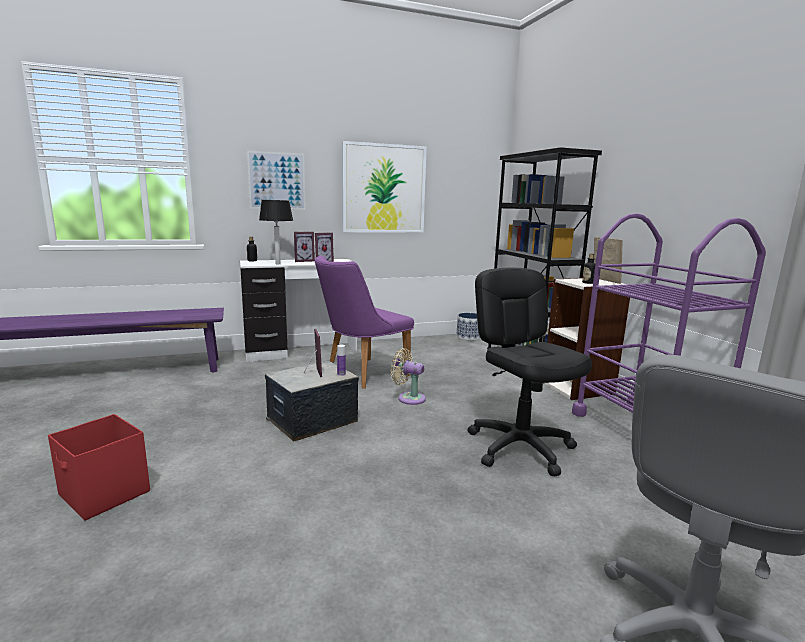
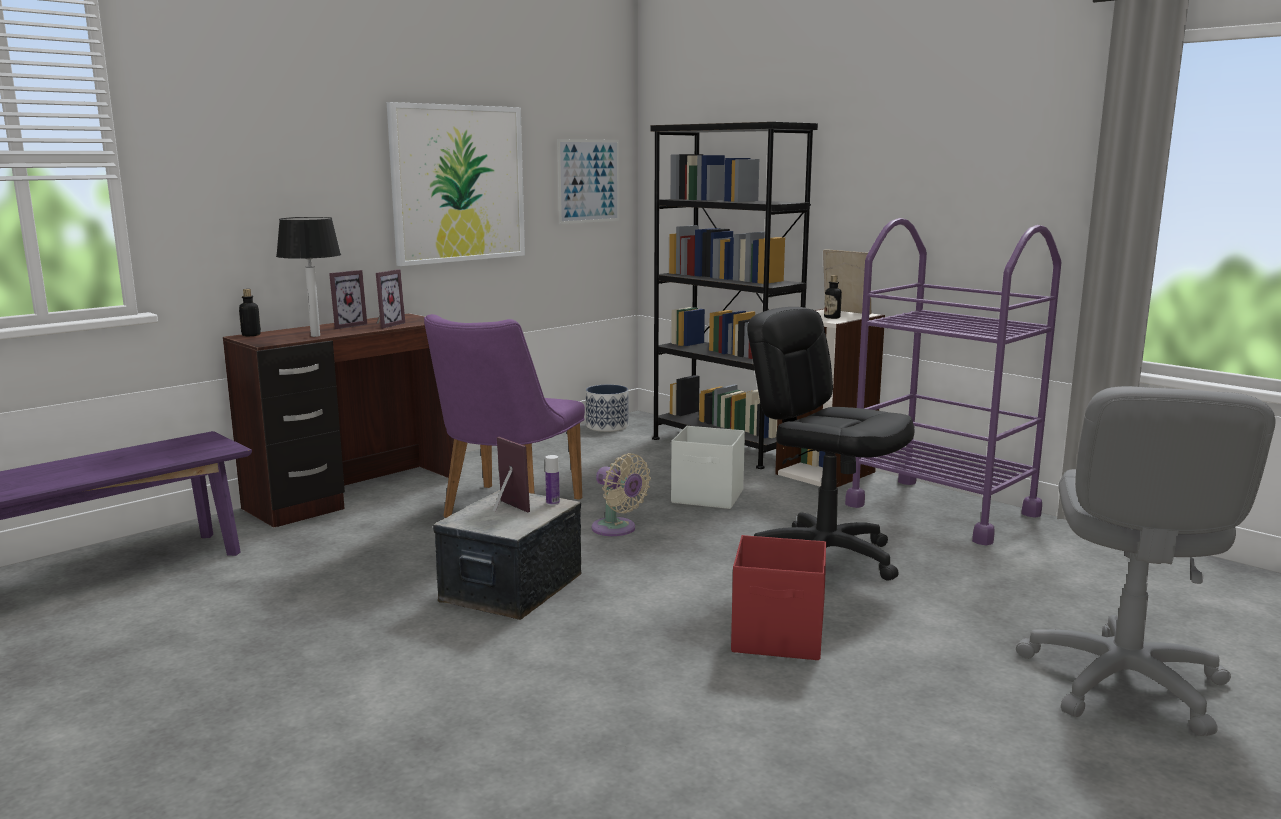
camera: 25 degrees left, 0 degrees up
red storage box [48,414,150,521] -> red storage box moved to [731,535,826,660]
white desk [240,259,357,362] -> brown desk [223,313,454,528]
picture [247,151,306,210] -> picture moved to [557,139,619,224]
beige fan [391,348,426,405] -> beige fan turned 135 degrees counterclockwise [591,453,651,536]
none -> white storage box [671,426,745,509]

